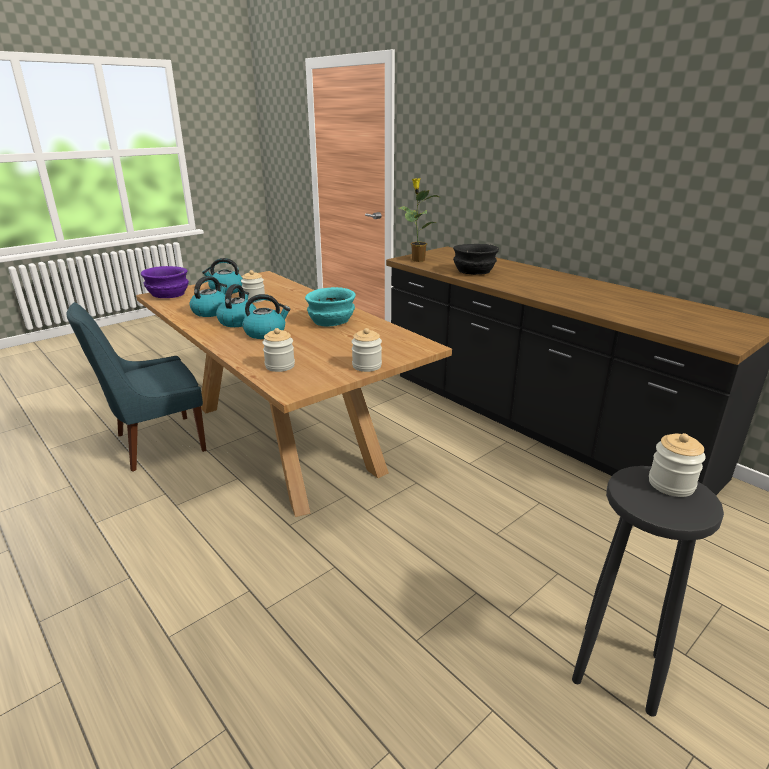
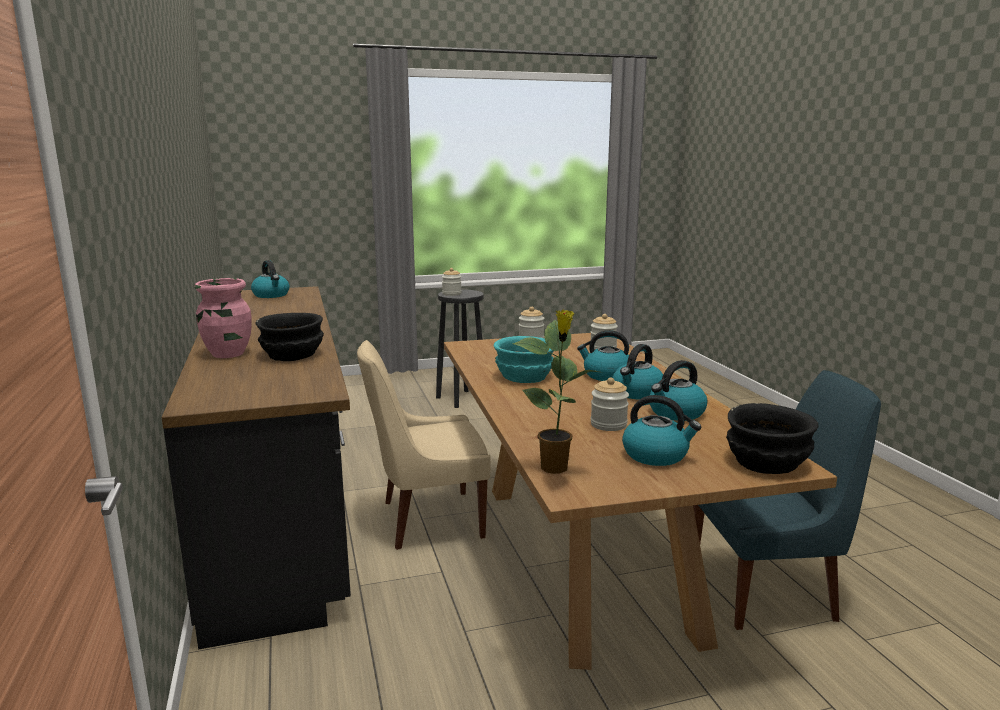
camera: 155 degrees left, 10 degrees down
purple bowl [141,266,189,298] -> black bowl [726,403,819,474]
potted plant [399,178,439,262] -> potted plant moved to [513,309,599,474]
none -> pink vase [195,278,252,358]
none -> kettle [251,260,290,298]
none -> beige chair [357,340,491,550]

